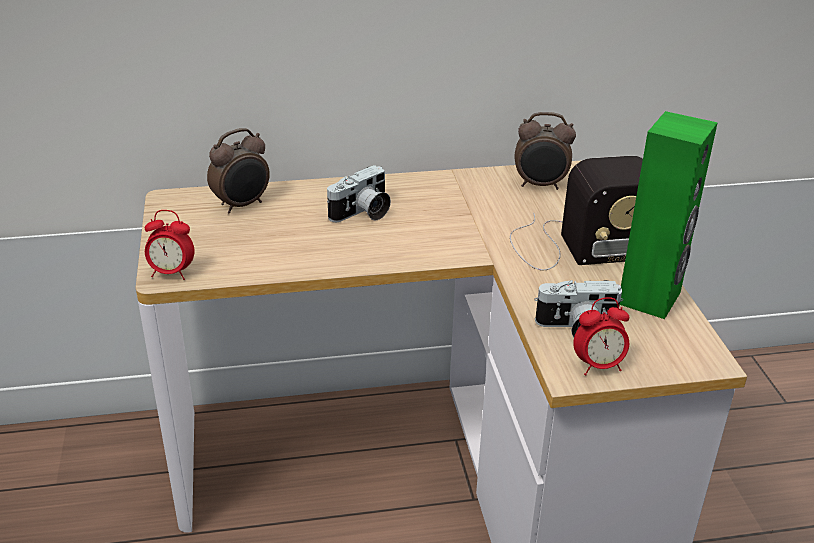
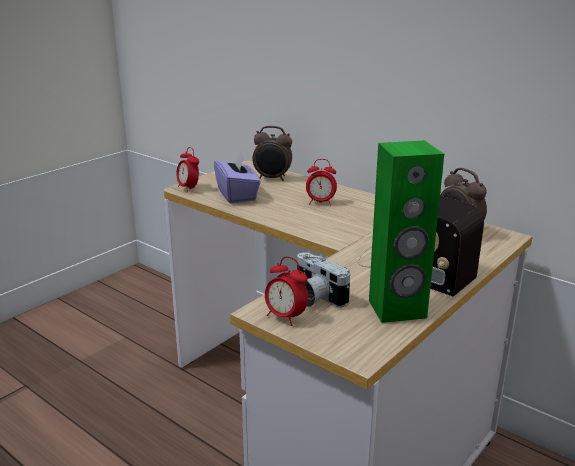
camera: 50 degrees right, 10 degrees down
camera [327,165,391,222] -> alarm clock [306,159,337,206]
none -> purple tissue box [214,151,261,203]

